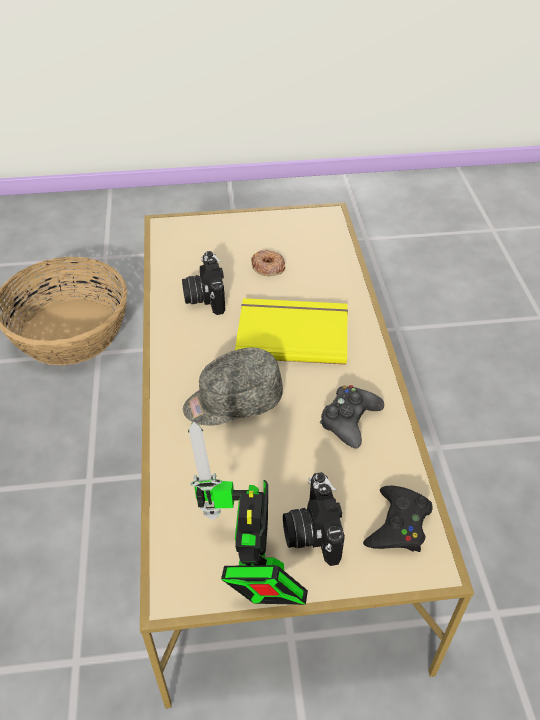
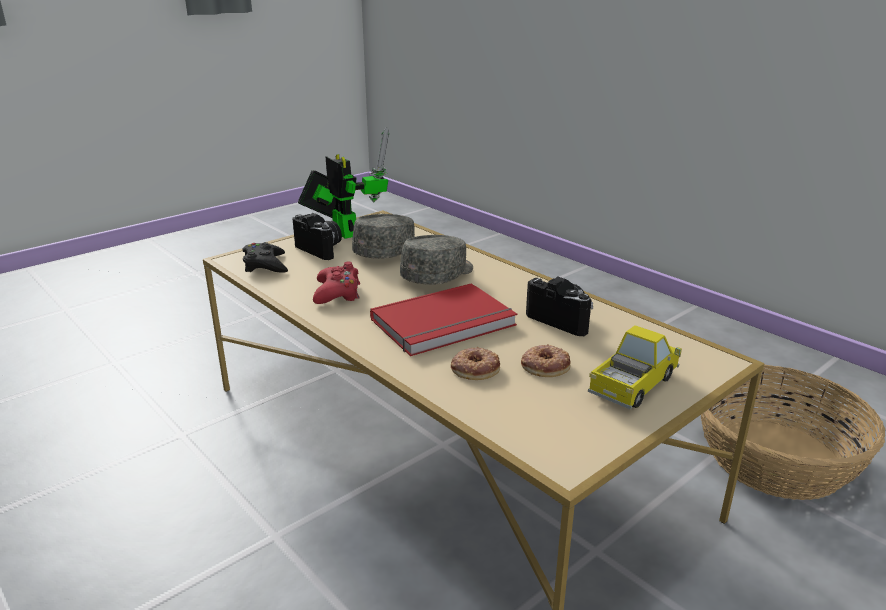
camera: 145 degrees right, 20 degrees down
yellow book [235,298,348,365] -> red book [370,283,517,356]
black game controller [320,385,384,449] -> red game controller [313,261,360,304]
none -> grey cap [352,214,415,259]
none -> donut [451,346,500,380]
none -> toy truck [588,325,682,410]

